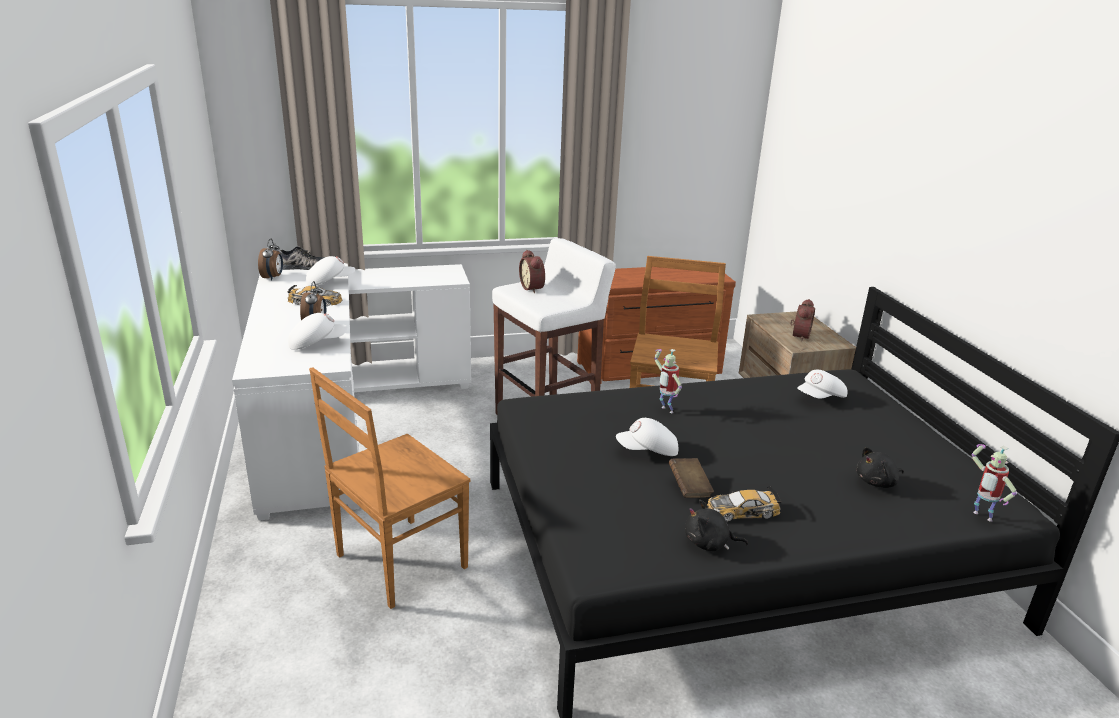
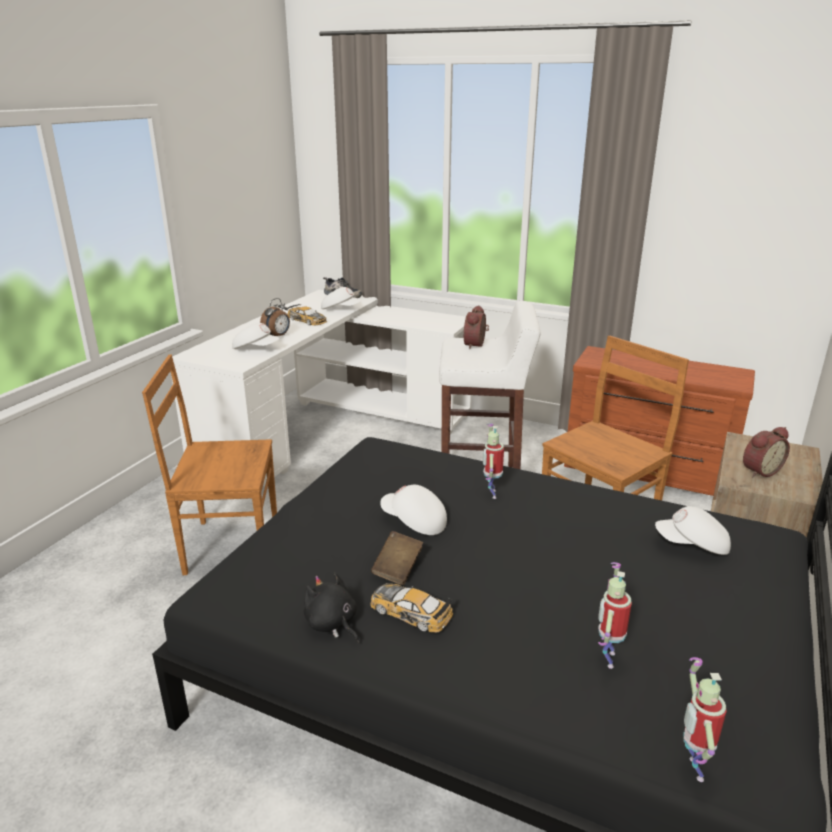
camera: 40 degrees right, 0 degrees up
alarm clock [258,239,283,281] -> none
black plush toy [856,447,904,488] -> toy robot [598,562,632,669]

